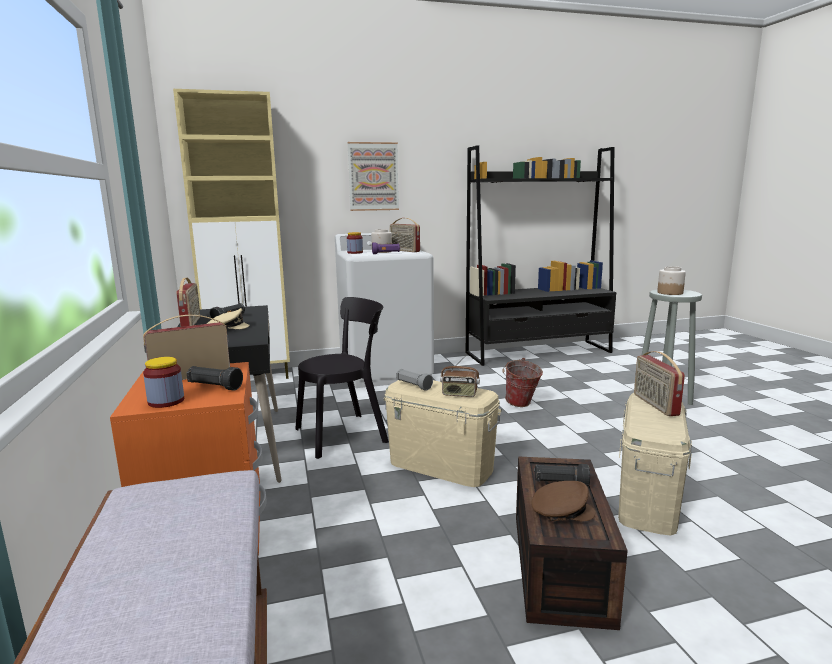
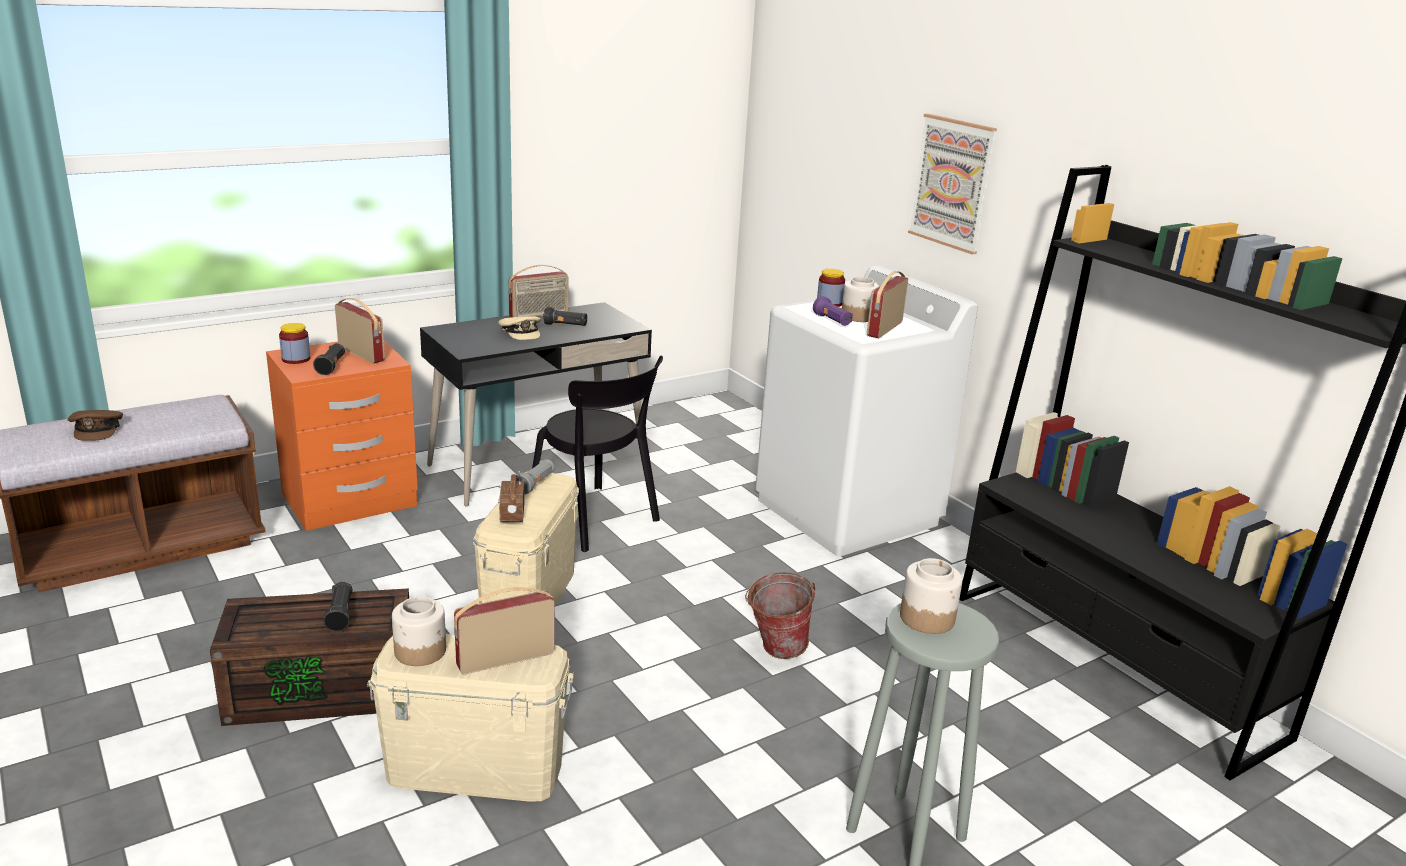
camera: 70 degrees right, 10 degrees up
beige cabinet [173,89,290,379] -> none
brown cap [531,481,595,521] -> brown cap moved to [67,410,123,441]
none -> jar [392,596,446,666]

